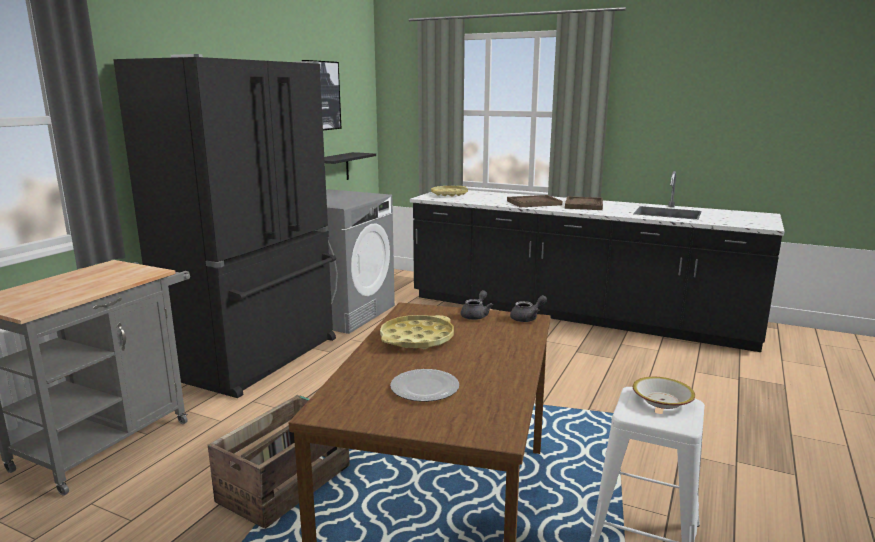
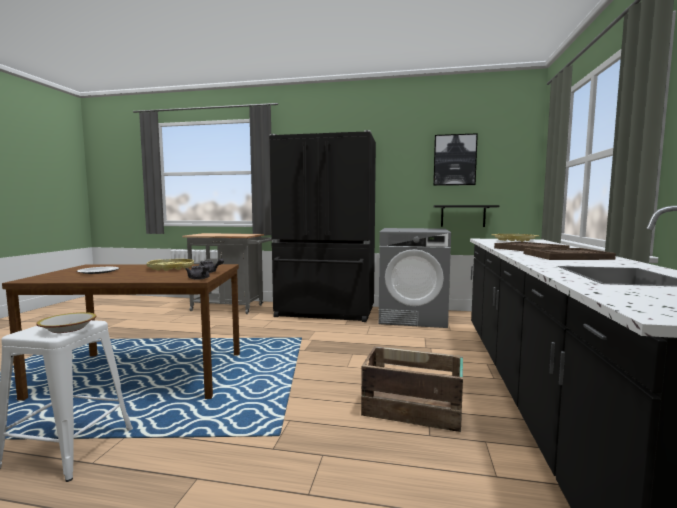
camera: 75 degrees right, 10 degrees down
crate [208,395,350,529] -> crate moved to [361,346,463,432]

